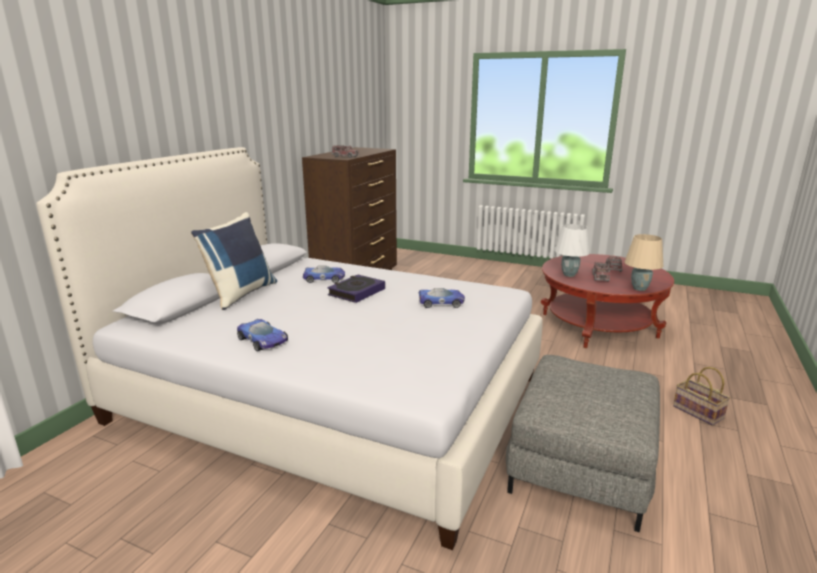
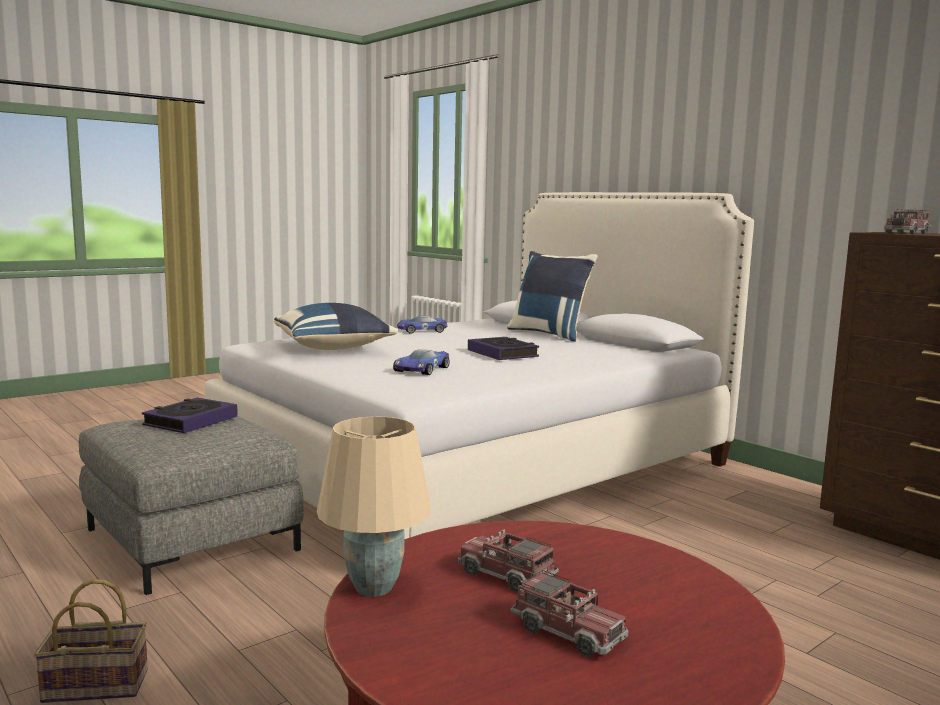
camera: 115 degrees right, 10 degrees down
toy car [303,266,345,283] -> none
white table lamp [555,224,590,277] -> none
none -> book [142,398,238,433]
none -> blue pillow [274,303,398,350]

